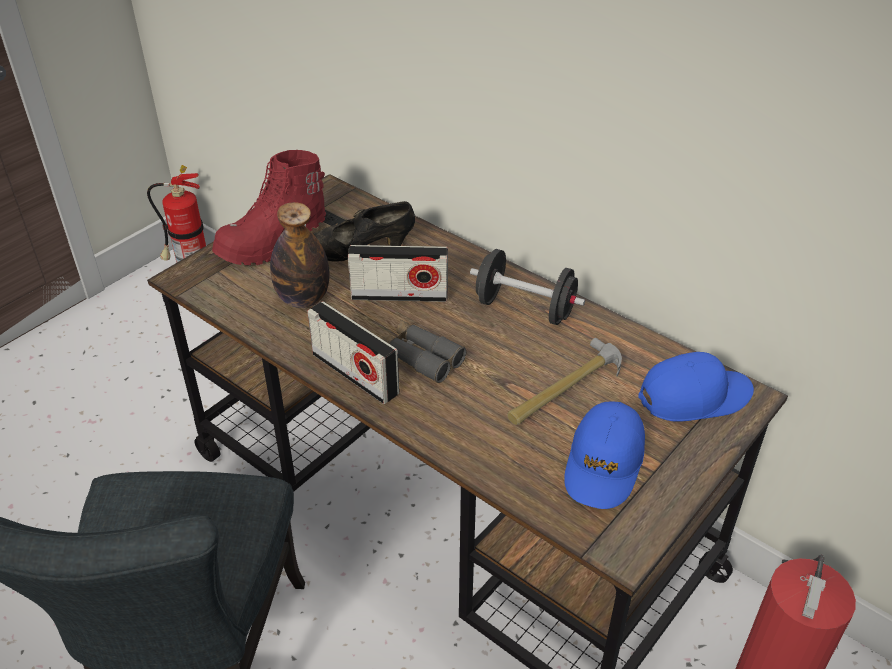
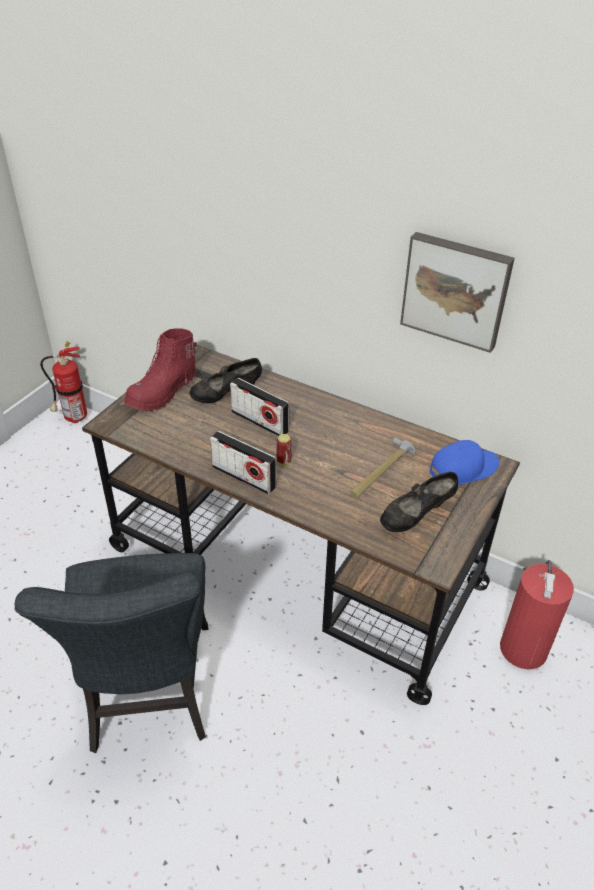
camera: 10 degrees left, 0 degrees up
bottle [270,202,329,308] -> none
radio [348,245,448,302] -> radio turned 45 degrees clockwise [230,378,289,436]
grey binoculars [379,320,466,383] -> can [277,434,292,465]
black dumbbell [470,249,585,325] -> none
blue cap [564,401,645,509] -> black shoe [380,472,458,532]
none -> picture [400,232,515,353]

